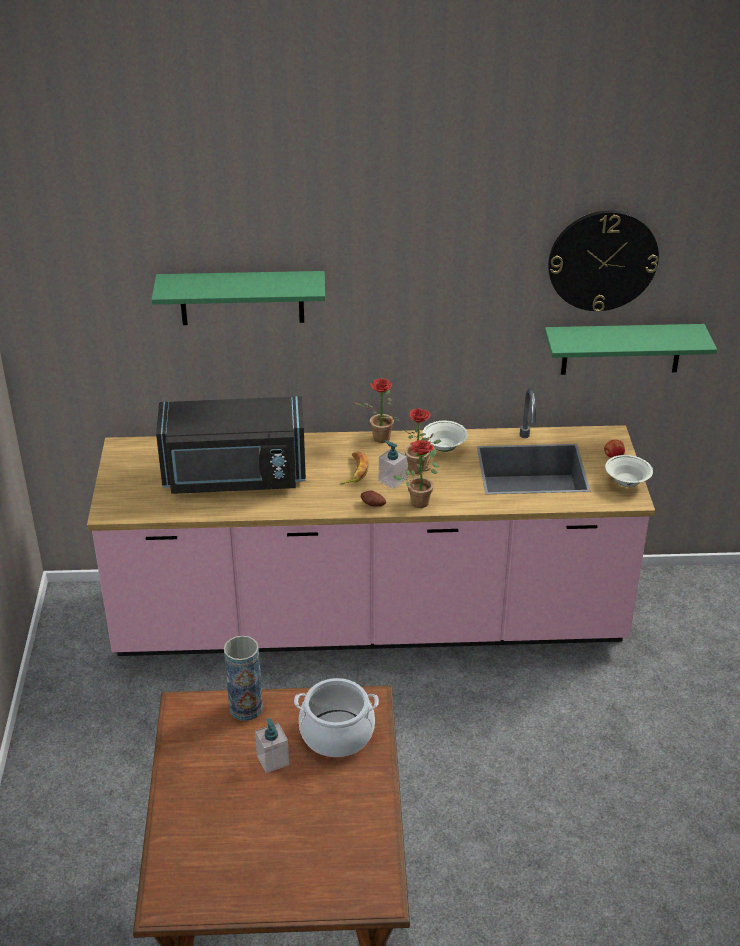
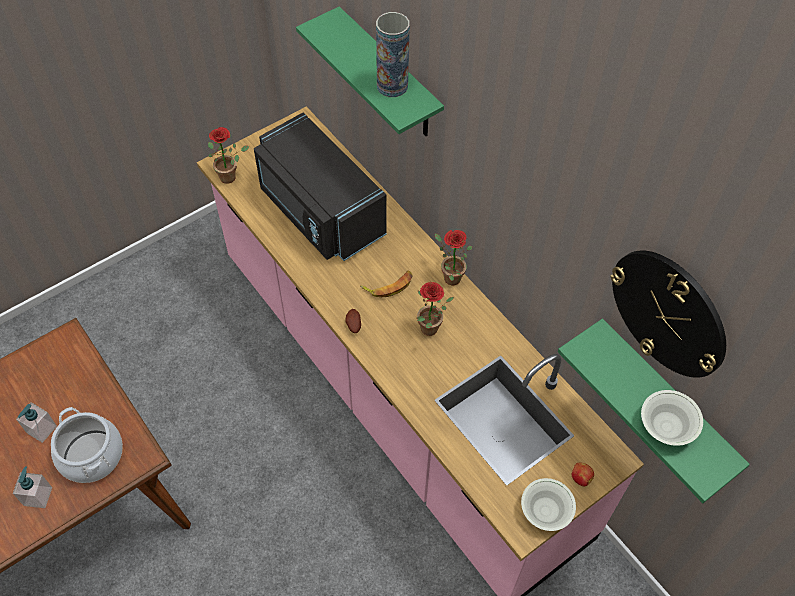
camera: 55 degrees right, 20 degrees up
vase [224,636,263,721] -> vase moved to [376,12,410,97]
soap dispenser [379,440,407,489] -> soap dispenser moved to [13,466,52,508]
potted plant [394,440,439,508] -> potted plant moved to [208,127,249,184]
white bowl [422,421,468,452] -> white bowl moved to [641,390,703,446]

